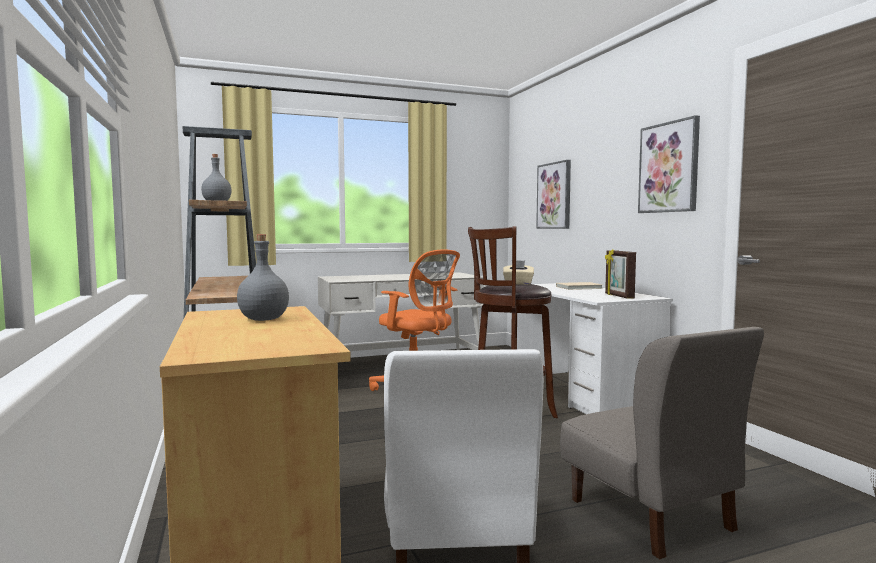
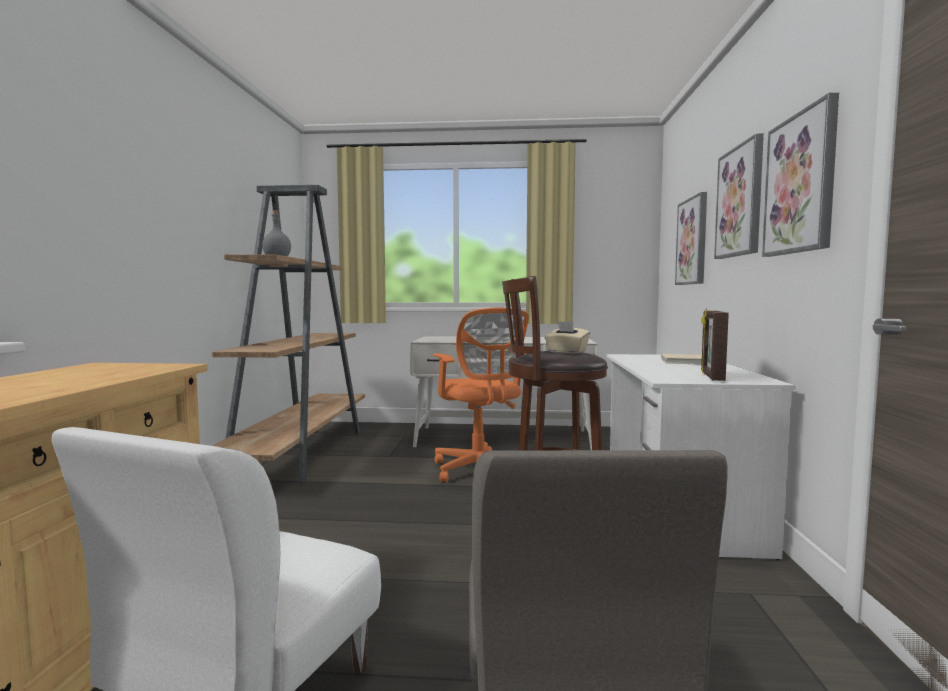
camera: 25 degrees right, 0 degrees up
grey bottle [237,234,289,321] -> none
none -> picture [714,134,764,259]

